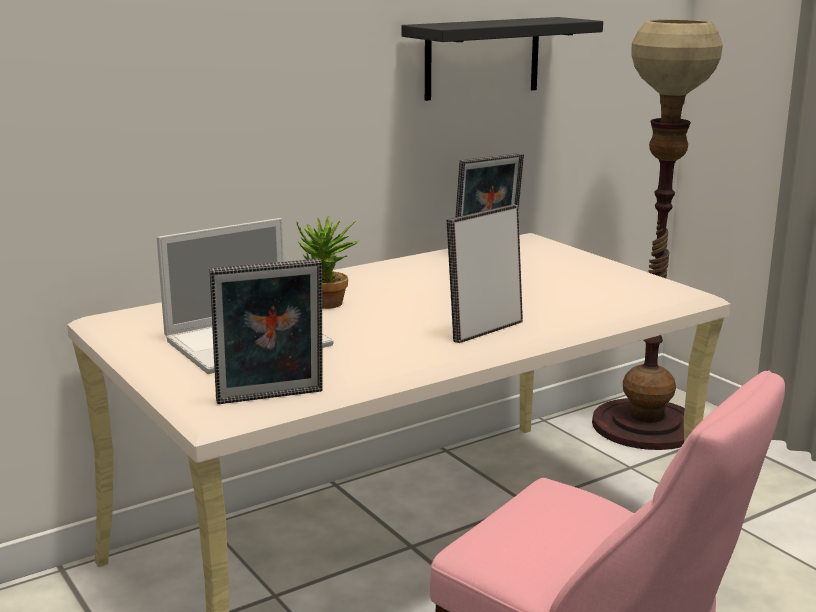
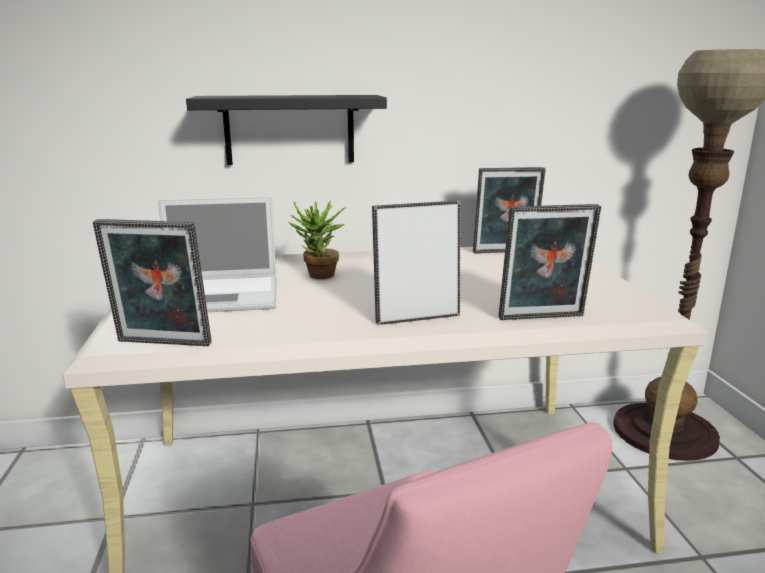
camera: 25 degrees right, 0 degrees up
black shelf [401,17,603,101] -> black shelf moved to [186,95,387,165]
none -> picture frame [499,204,601,320]

